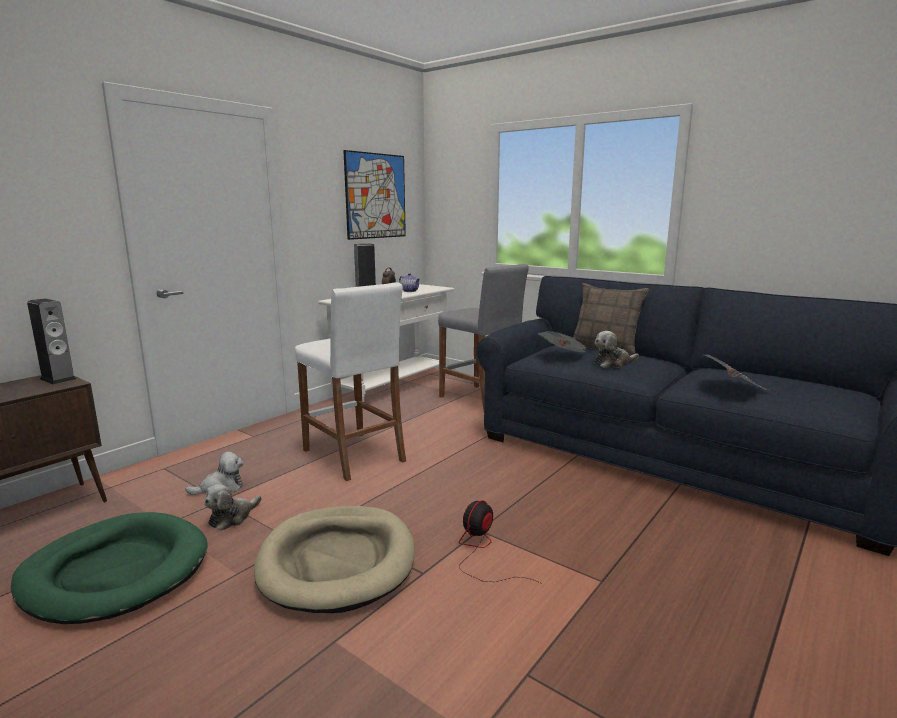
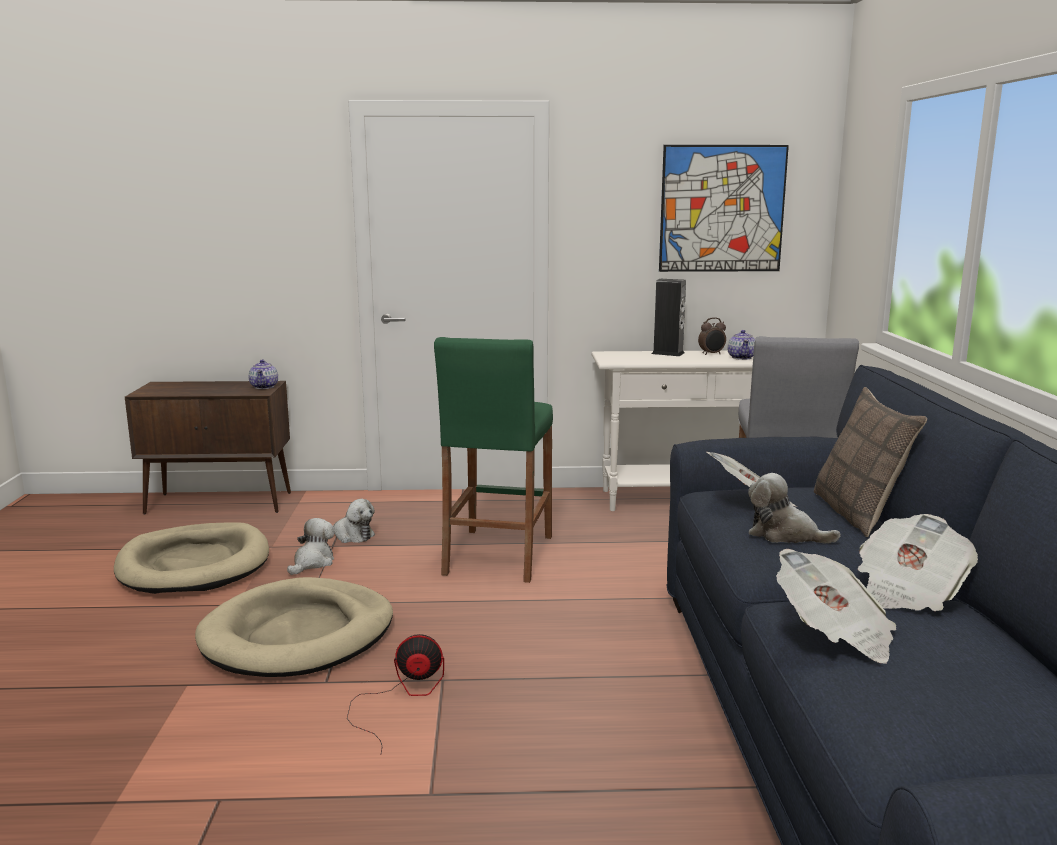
camera: 50 degrees right, 0 degrees up
green dog bed [11,512,208,624] -> beige dog bed [114,522,269,594]
speaker [27,299,76,385] -> teapot [249,360,278,389]
plush toy [204,484,262,531] -> plush toy turned 120 degrees clockwise [287,518,334,575]
white stool [295,282,406,481] -> green stool [434,337,553,583]
none -> newspaper [858,514,978,611]

